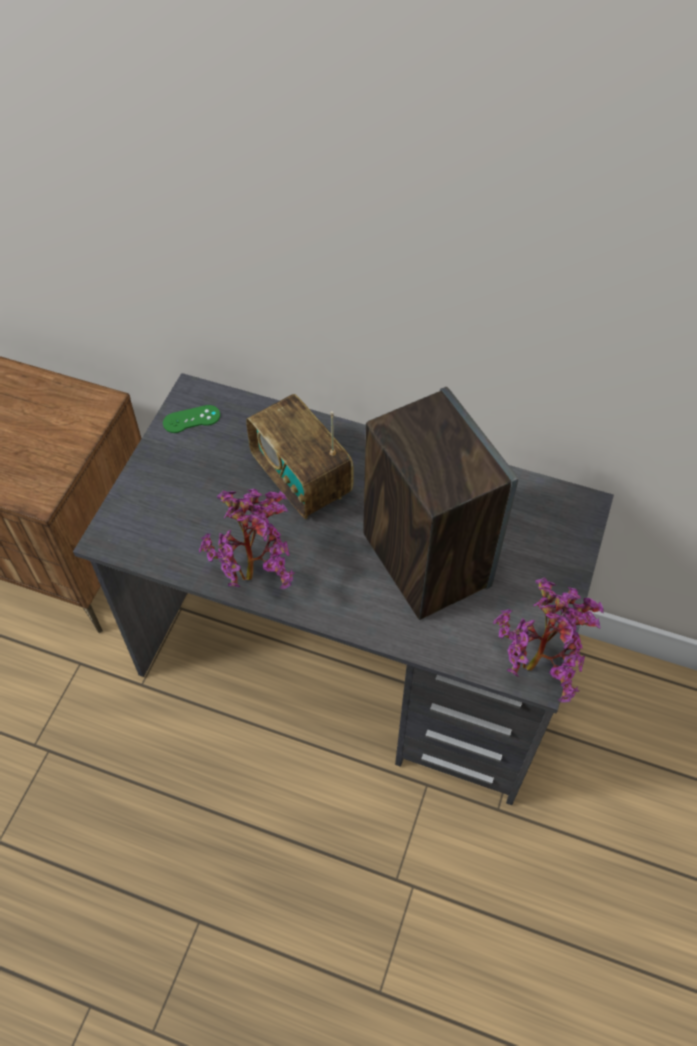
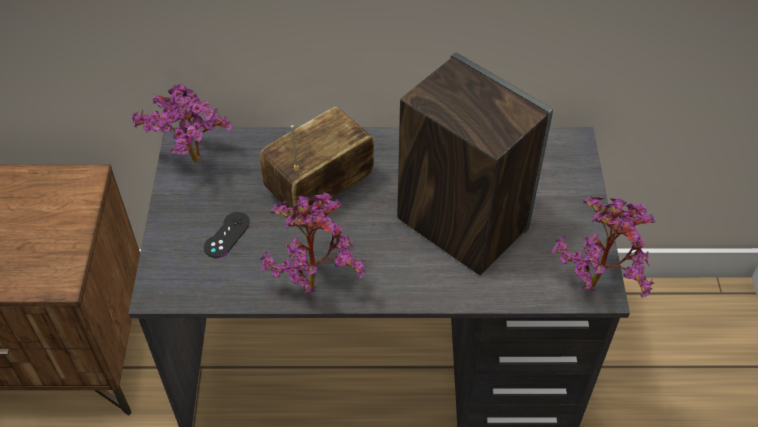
camera: 20 degrees left, 5 degrees down
green game controller [163,405,220,433] -> potted plant [132,83,232,162]
radio [246,394,353,519] -> radio turned 105 degrees clockwise [260,107,374,218]
none -> black game controller [204,212,250,258]

